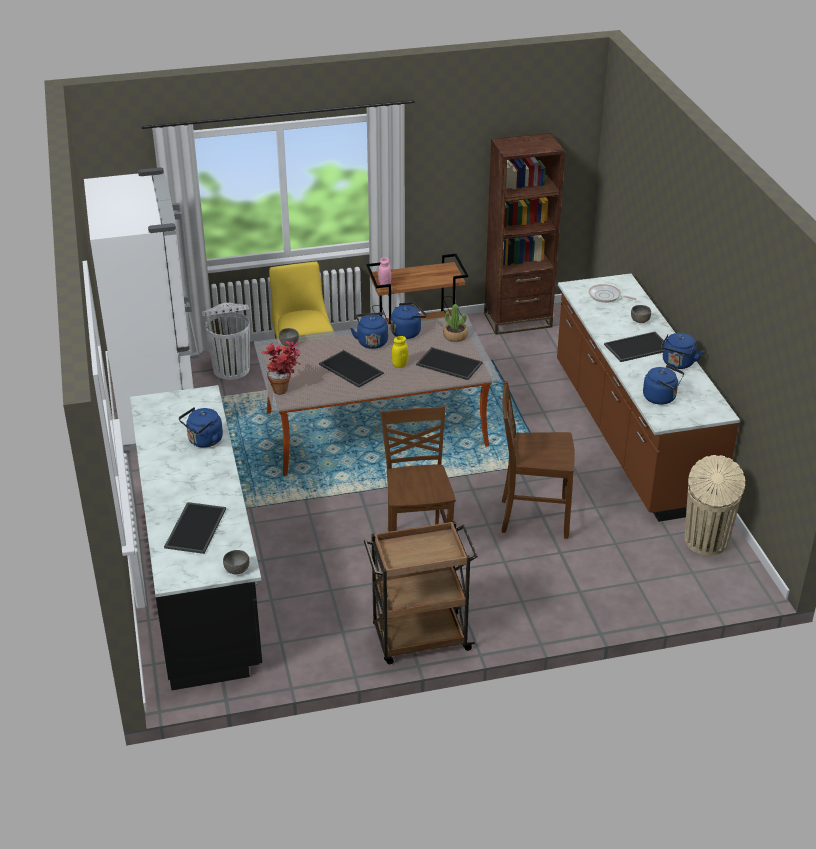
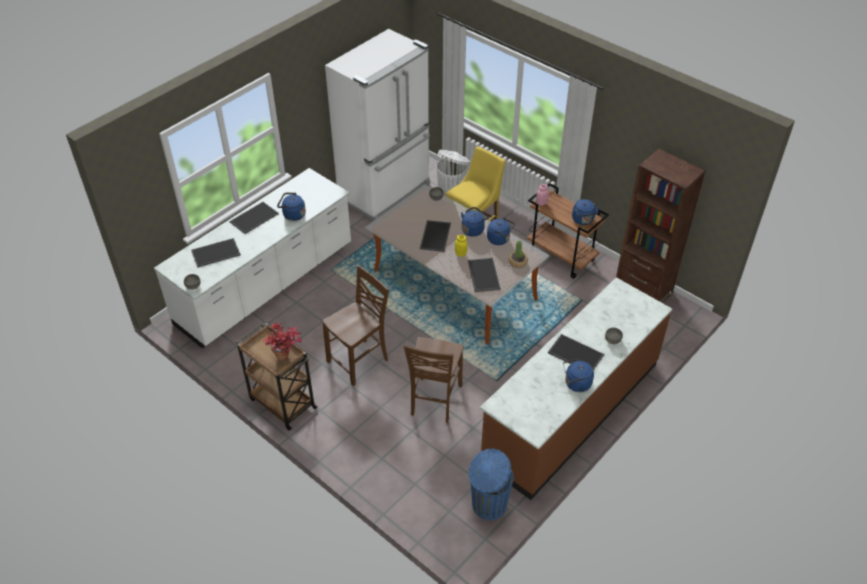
camera: 55 degrees right, 10 degrees up
black counter [130,385,262,691] -> white counter [154,168,351,348]
potted plant [261,341,301,395] -> potted plant moved to [263,323,302,361]
brown chair [501,381,575,539] -> brown chair turned 135 degrees counterclockwise [404,337,464,423]
frying pan [589,284,636,303] -> none
blue kettle [643,365,684,405] -> blue kettle moved to [572,199,600,225]
beige trash can [685,455,745,556] -> blue trash can [468,448,513,520]
none -> tray [230,202,279,234]

